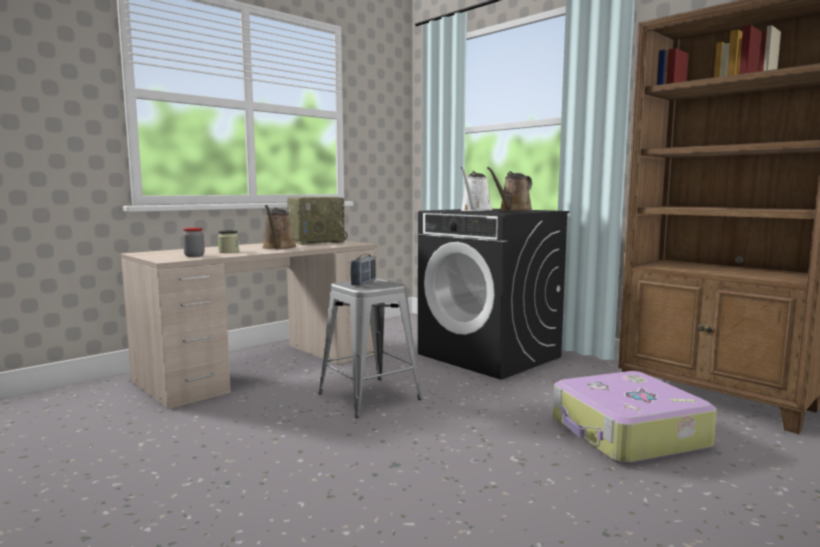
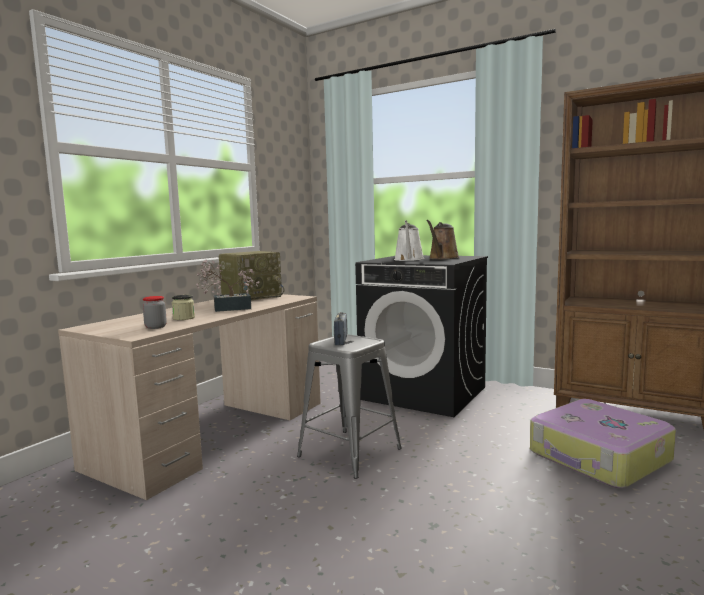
camera: 15 degrees left, 0 degrees up
brown watering can [262,205,297,249] -> potted plant [196,260,260,312]

